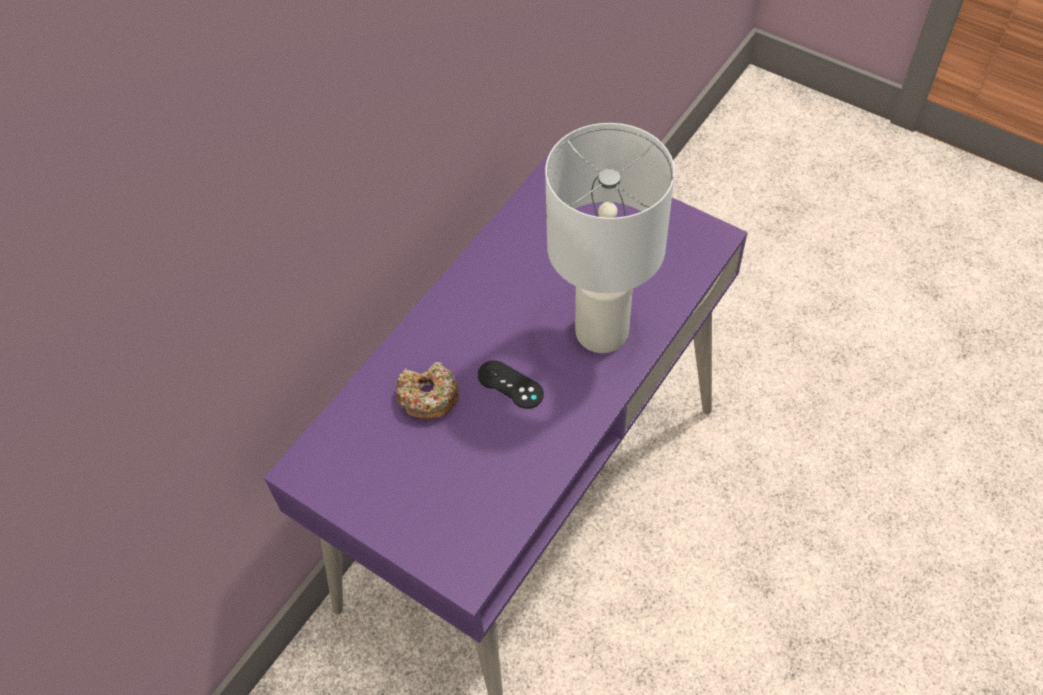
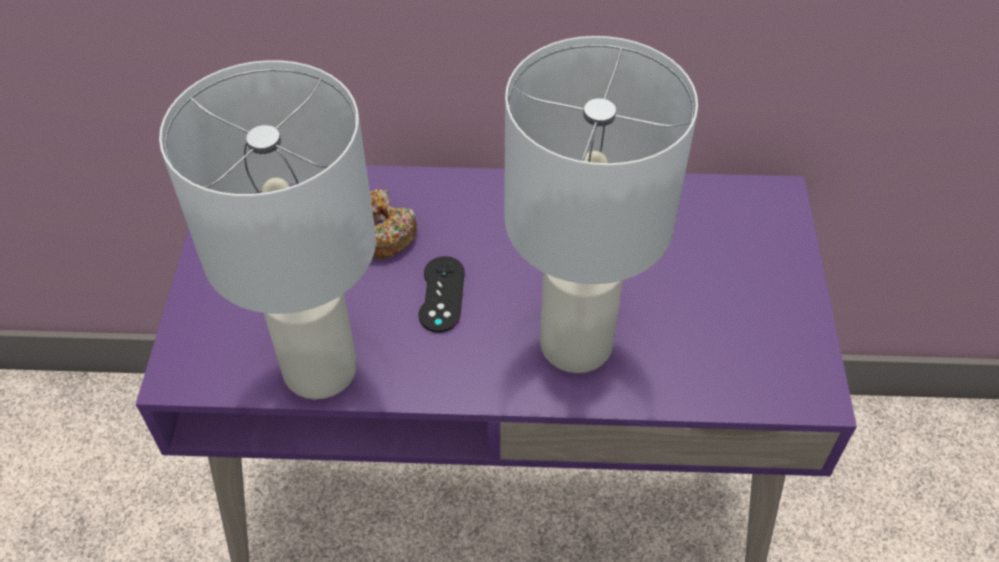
camera: 55 degrees right, 5 degrees down
none -> white table lamp [159,60,376,399]

